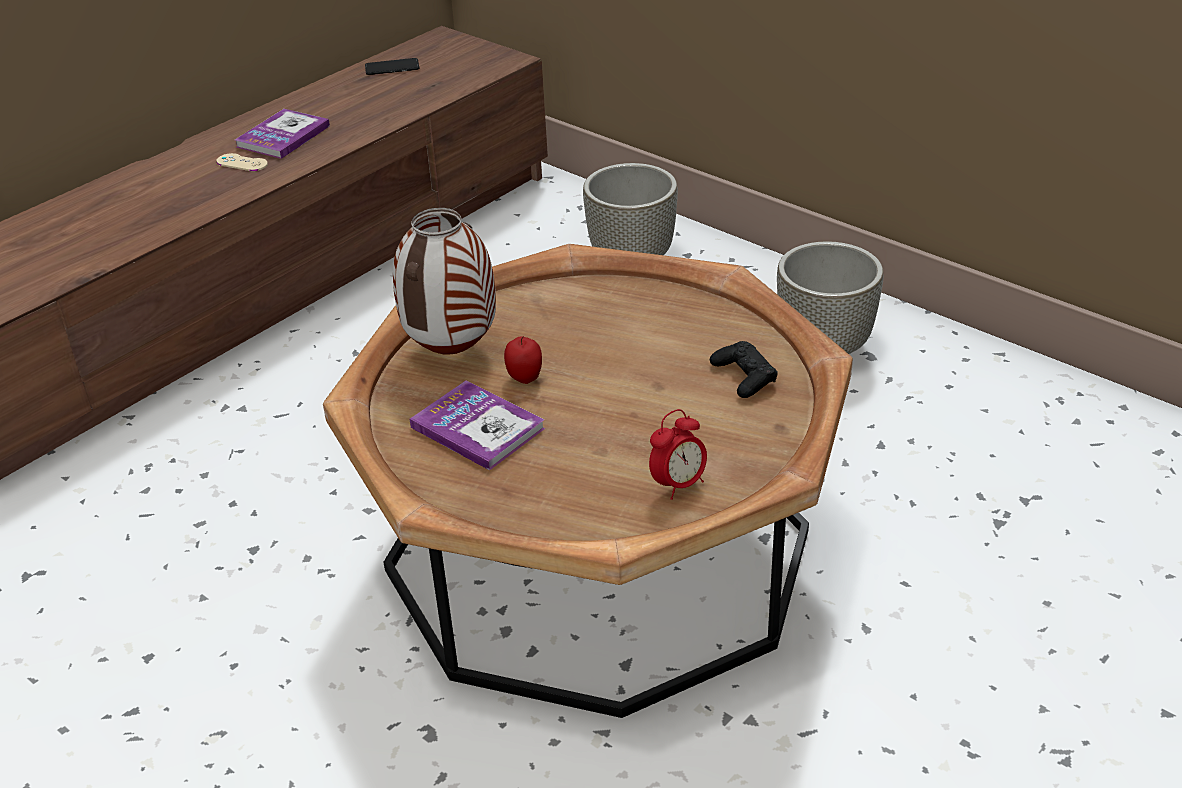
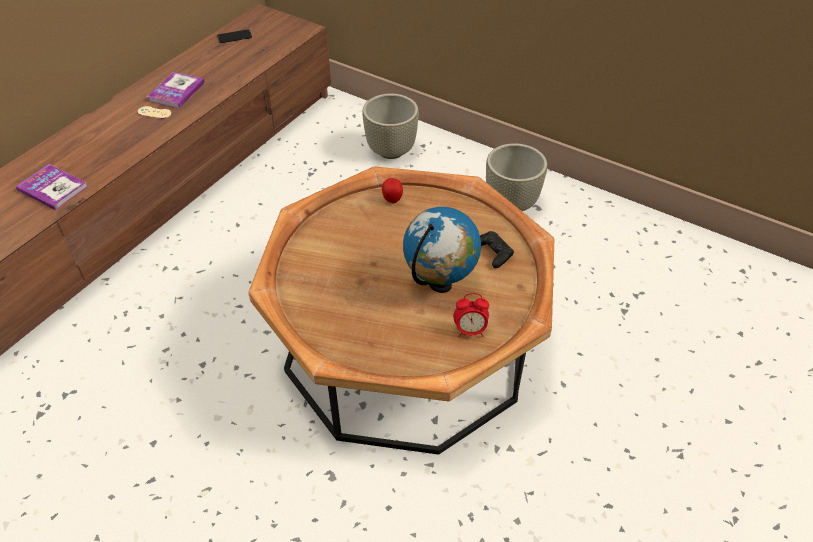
camera: 10 degrees left, 10 degrees up
vase [393,208,496,355] -> none
book [410,381,545,470] -> book moved to [16,164,88,210]
apple [504,336,542,384] -> apple moved to [382,178,403,203]
alarm clock [649,409,707,500] -> alarm clock turned 45 degrees clockwise [453,293,489,337]
none -> globe [403,207,481,293]

